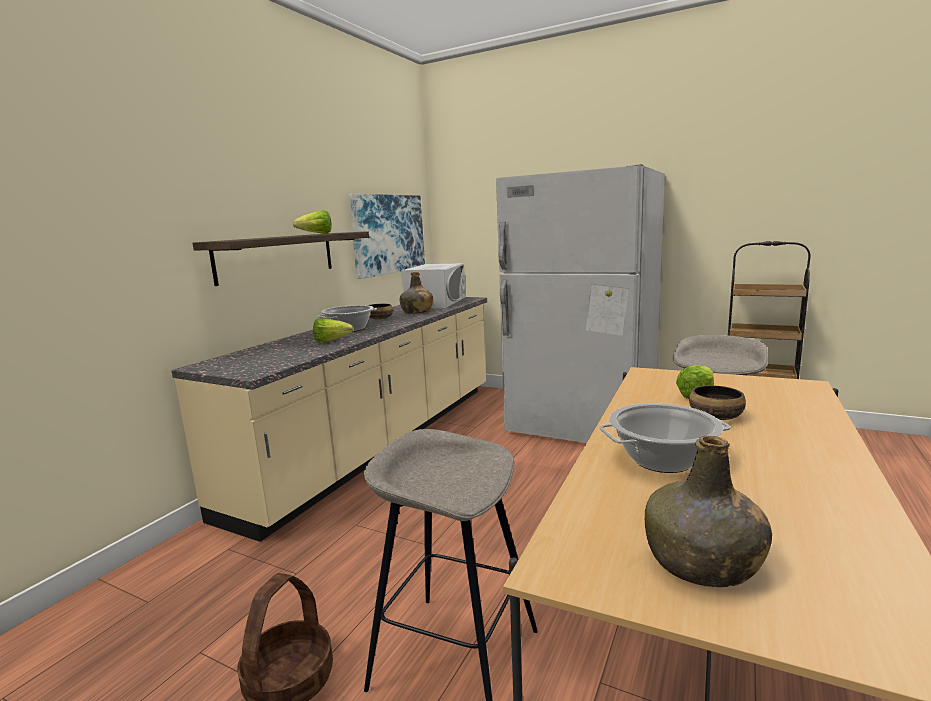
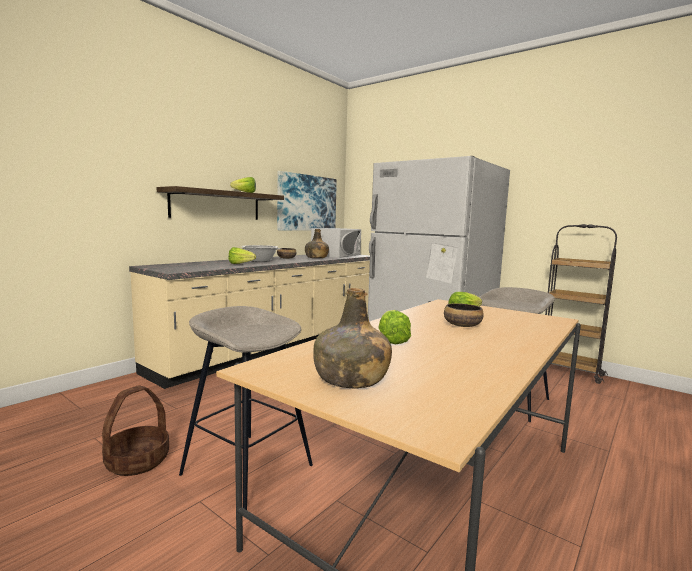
camera: 10 degrees right, 5 degrees down
cooking pot [599,403,731,473] -> lettuce [379,310,411,344]

